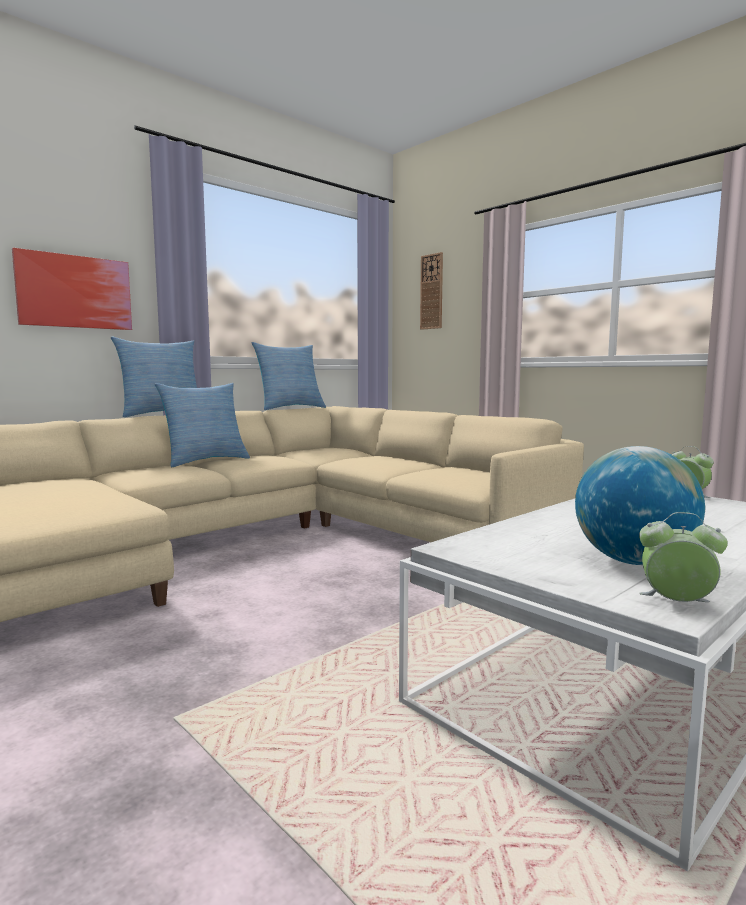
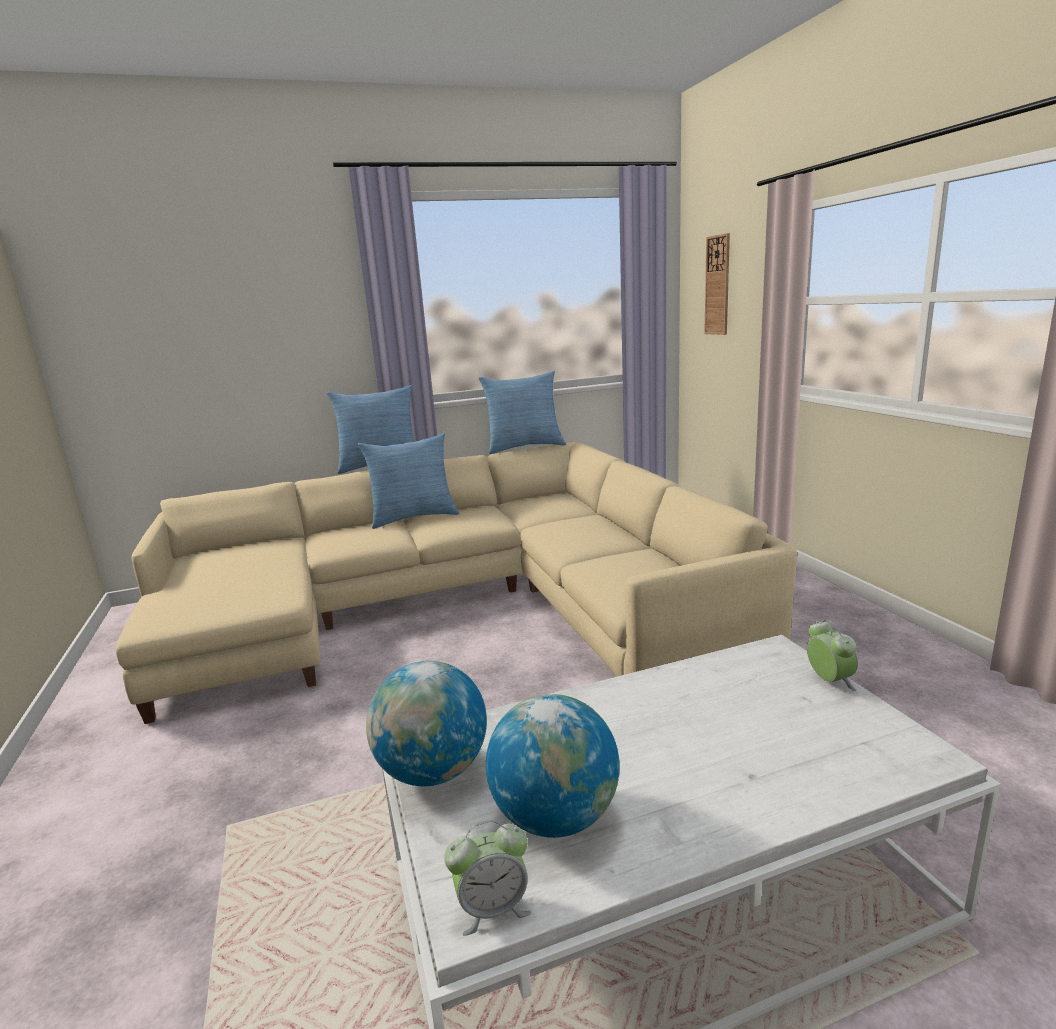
camera: 25 degrees right, 10 degrees up
picture [12,248,132,330] -> none
alarm clock [639,512,728,602] -> alarm clock turned 120 degrees clockwise [444,820,531,936]
none -> globe [366,661,487,786]

